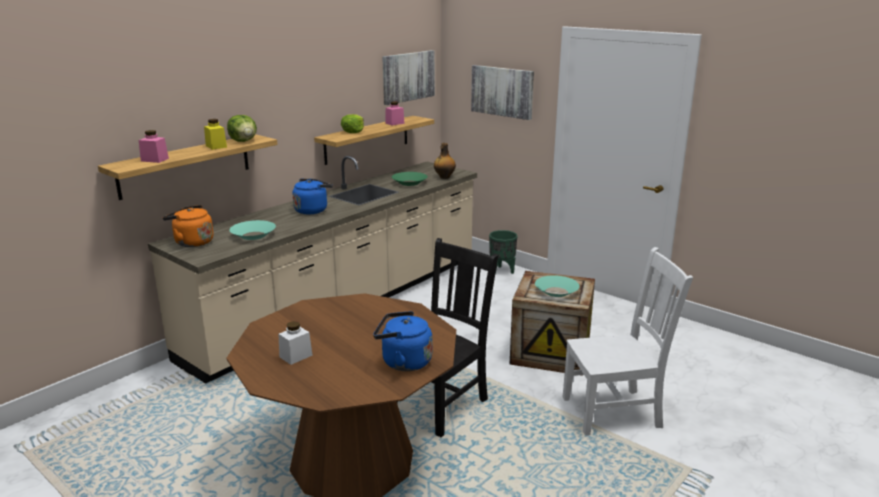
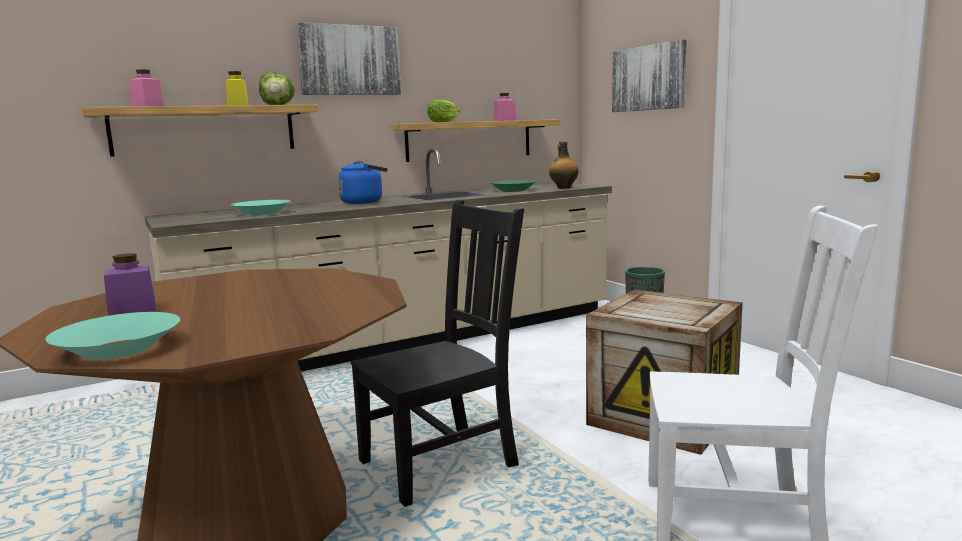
camera: 20 degrees right, 10 degrees down
orange kettle [163,205,214,247] -> none
white jar [278,321,313,365] -> purple jar [104,253,156,316]
blue kettle [373,311,432,371] -> none
picture [382,50,435,105] -> picture moved to [296,22,401,95]
turquoise bowl [535,275,580,297] -> turquoise bowl moved to [45,312,180,359]

